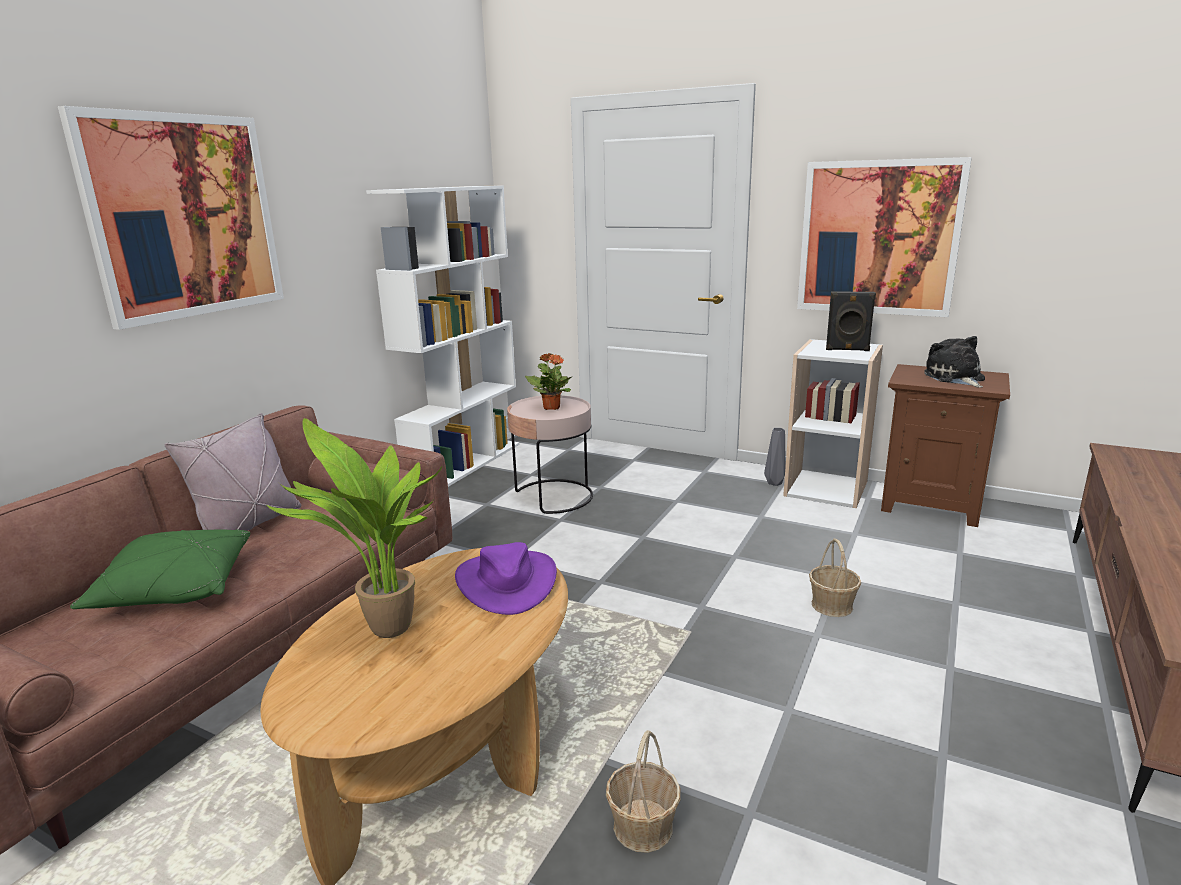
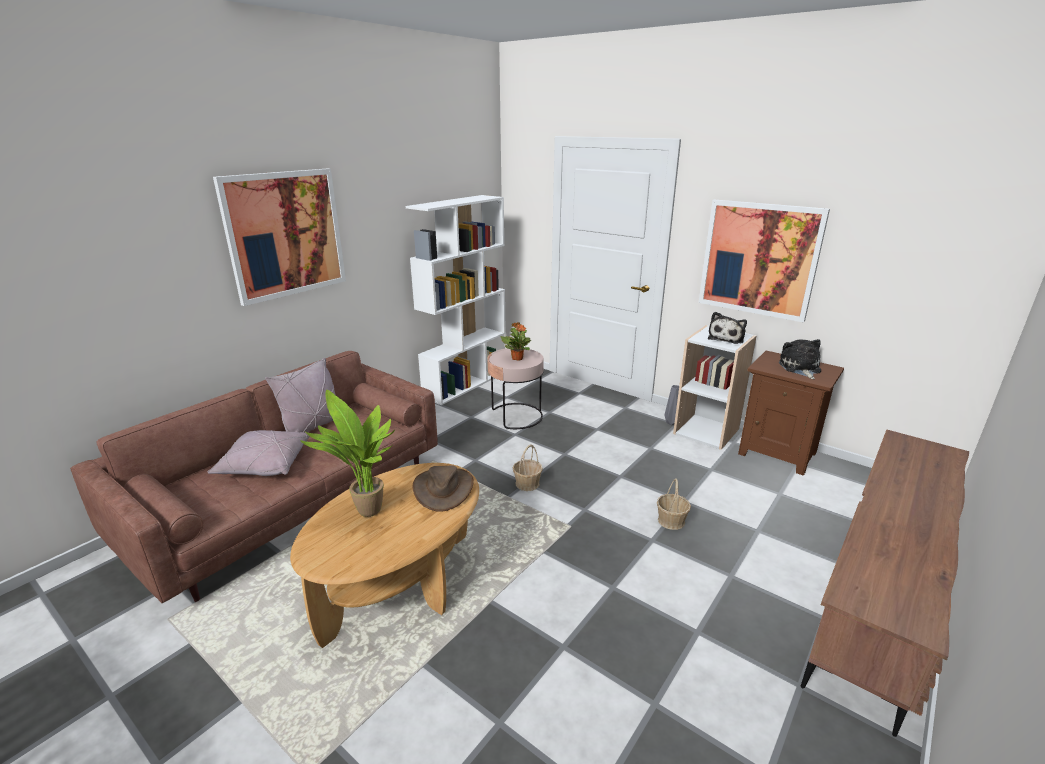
camera: 10 degrees right, 5 degrees up
green pillow [70,529,251,609] -> purple pillow [208,430,310,476]
purple hat [455,542,557,615] -> brown hat [413,465,474,512]
basket [606,730,681,853] -> basket moved to [513,444,543,491]
black speaker [826,291,876,351] -> plush toy [708,312,747,344]

